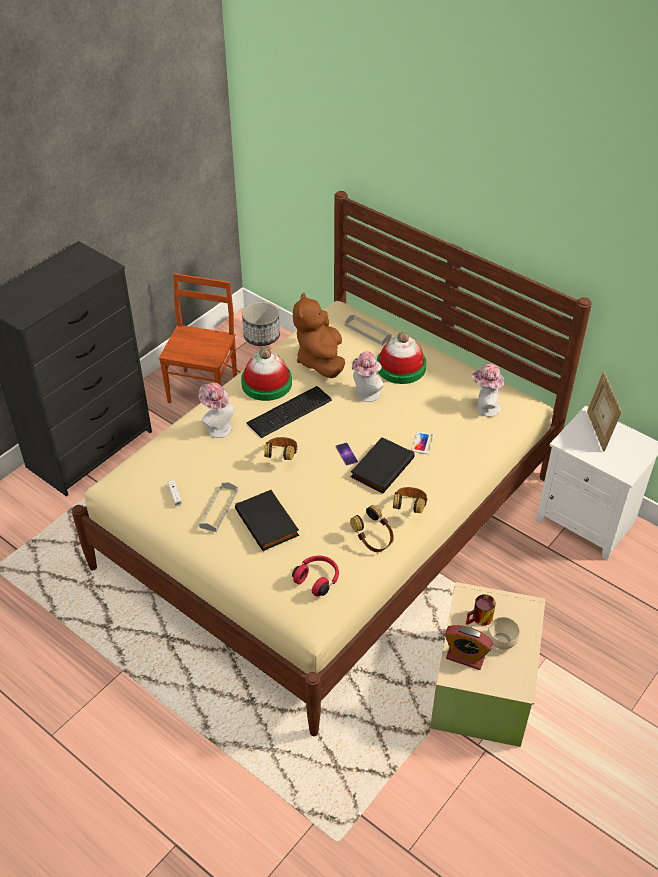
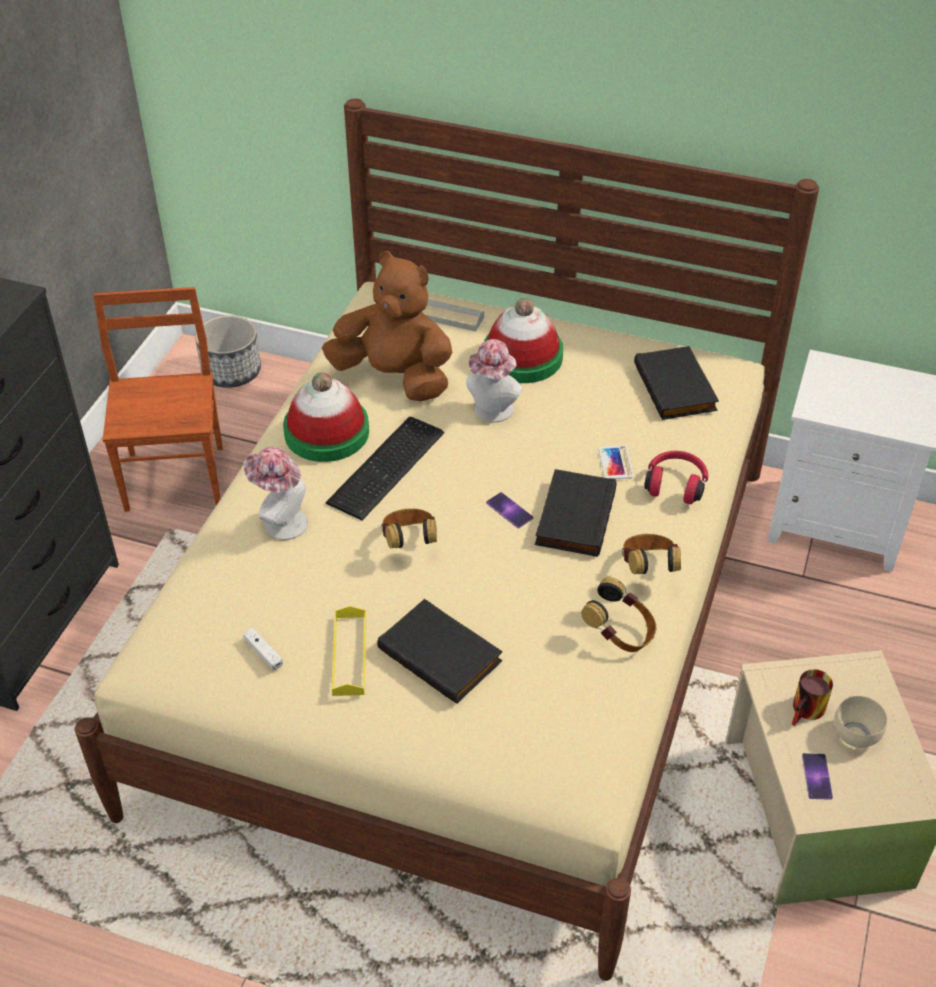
camera: 20 degrees left, 0 degrees up
grey tray [199,482,238,532] -> yellow tray [332,606,366,696]
red headphones [292,556,339,597] -> red headphones moved to [644,451,708,504]
brown plush toy [293,292,345,378] -> brown plush toy turned 135 degrees clockwise [322,251,452,402]
alarm clock [444,625,493,670] -> phone [802,753,833,800]
hat [472,364,504,417] -> black book [634,346,719,420]
picture frame [587,372,622,451] -> none

